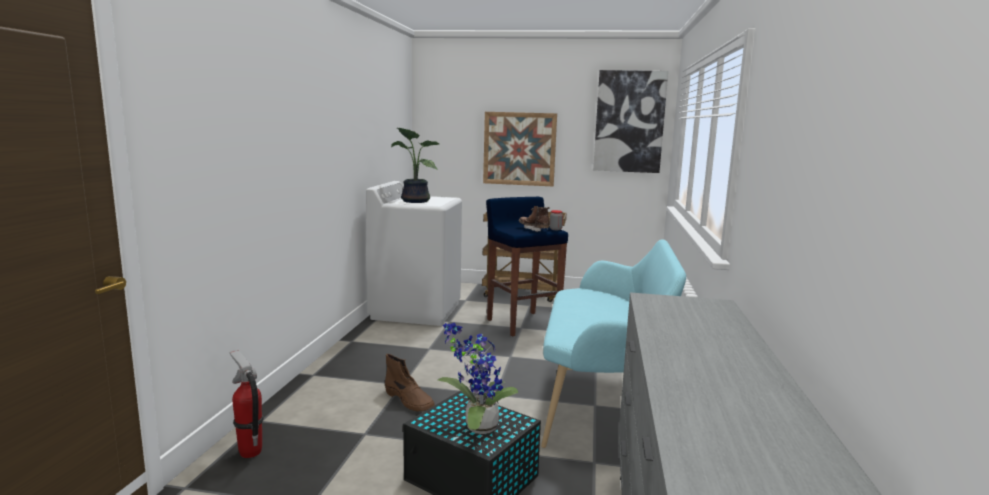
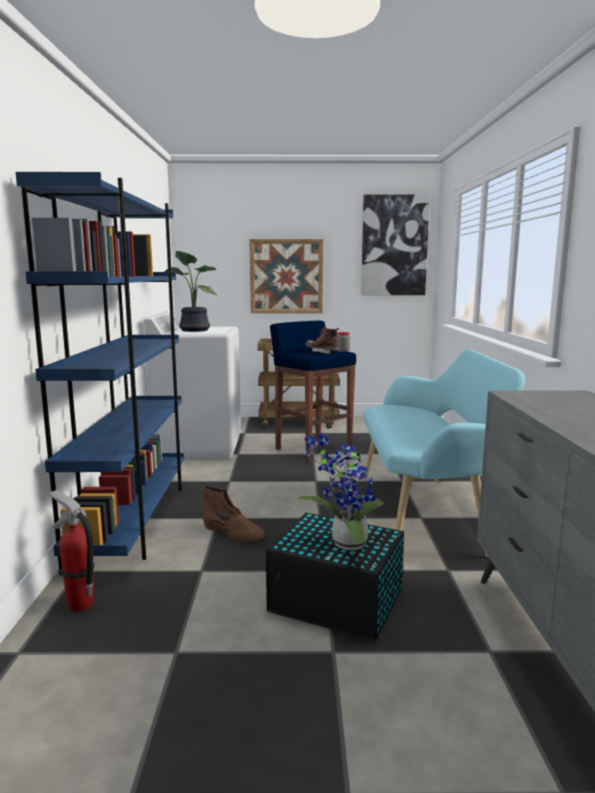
camera: 10 degrees left, 0 degrees up
none -> blue bookcase [15,172,184,575]

